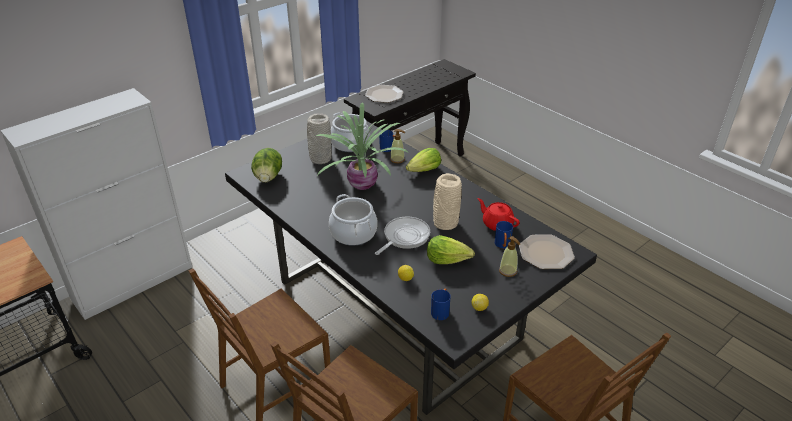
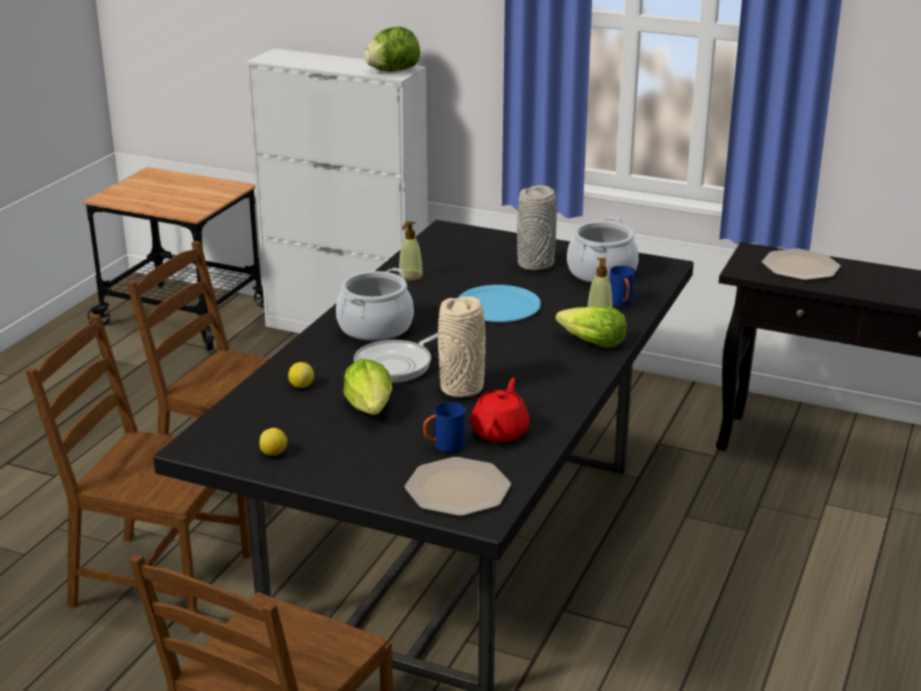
camera: 65 degrees right, 10 degrees down
lettuce [251,148,282,183] -> lettuce moved to [364,27,420,71]
potted plant [315,102,409,190] -> blue plate [458,285,541,322]
frying pan [375,217,430,255] -> frying pan turned 120 degrees clockwise [354,333,438,383]
blue mug [431,288,451,320] -> none
soap dispenser [499,236,520,277] -> soap dispenser moved to [398,221,423,282]

